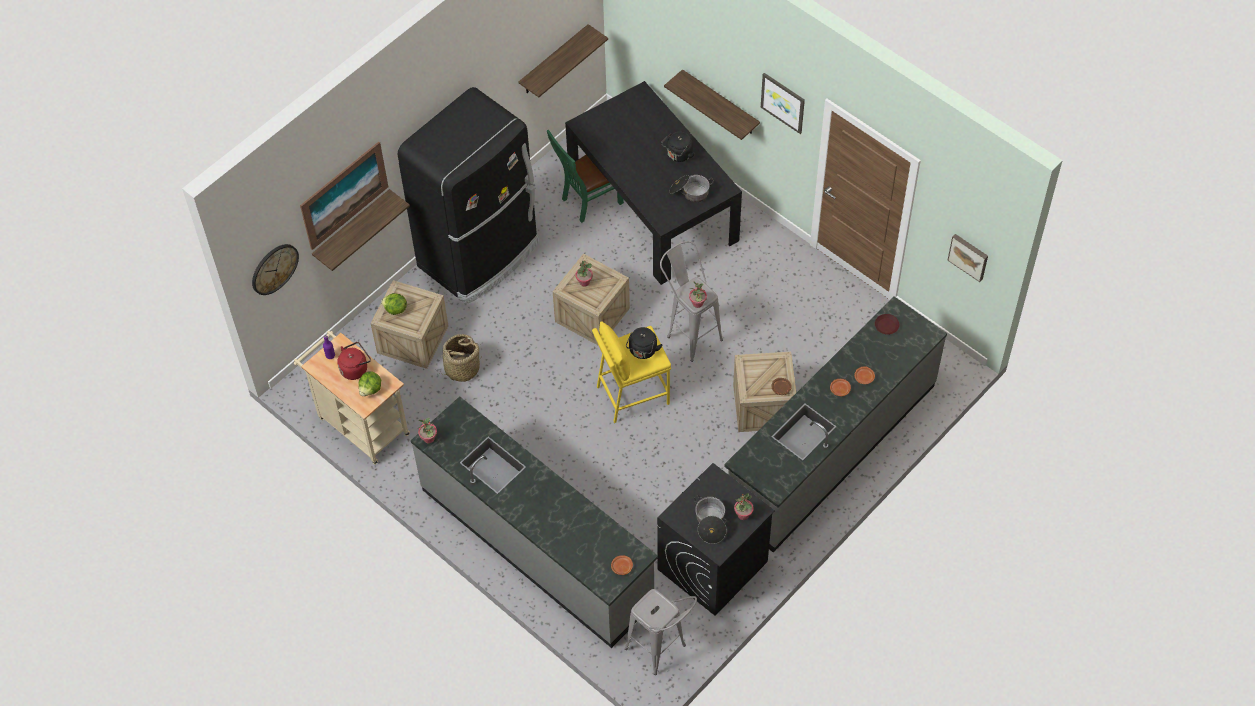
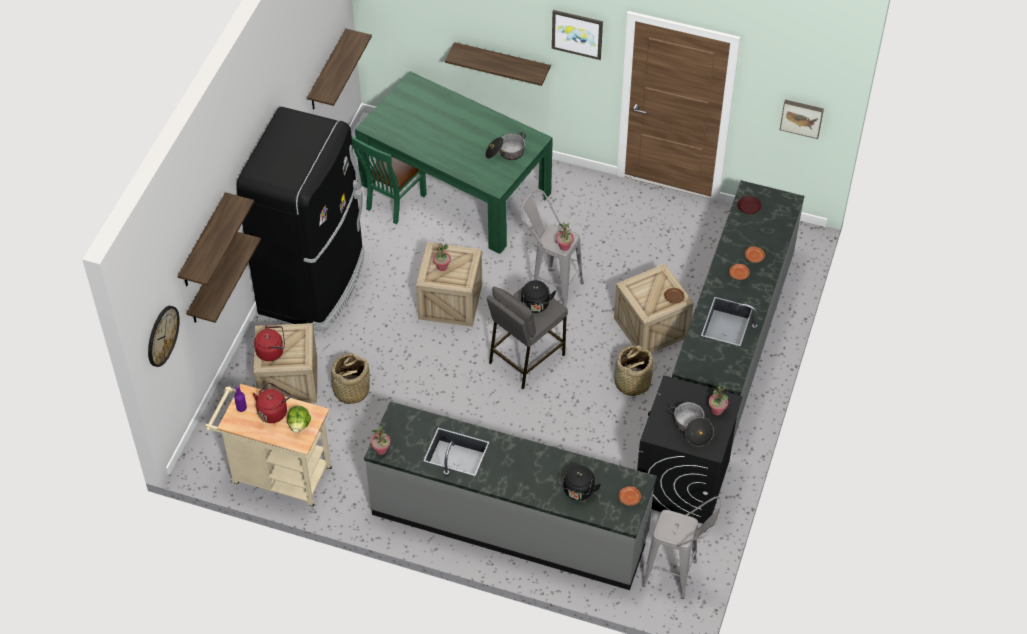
camera: 25 degrees left, 5 degrees down
picture [300,142,388,250] -> shelf [178,192,254,286]
lettuce [381,293,407,315] -> red kettle [254,326,285,361]
black dining table [565,81,742,285] -> green dining table [355,71,553,254]
yellow stool [592,322,671,423] -> grey stool [487,287,568,389]
black kettle [661,132,694,162] -> black kettle moved to [561,465,601,500]
none -> basket [614,345,653,396]

